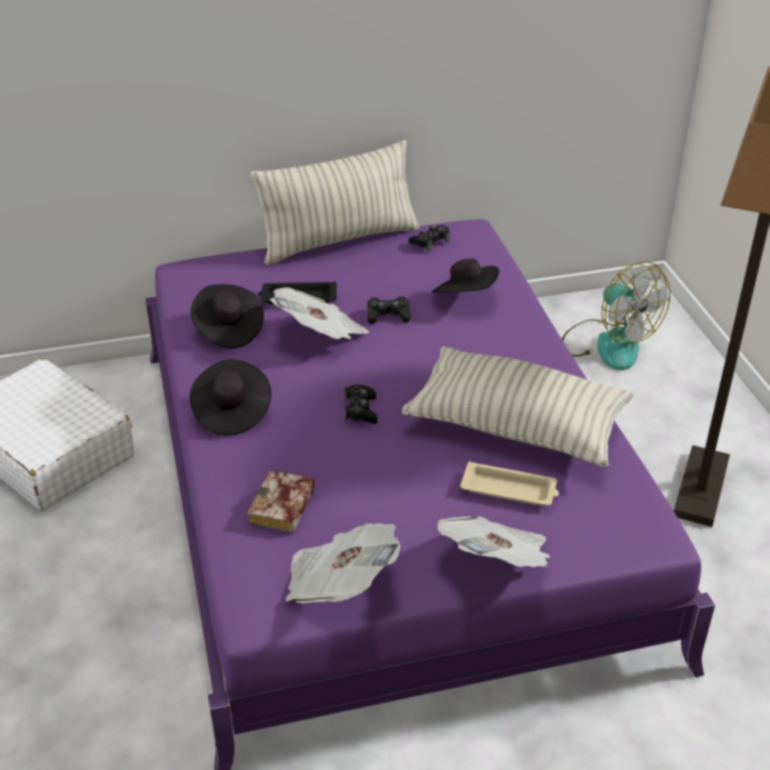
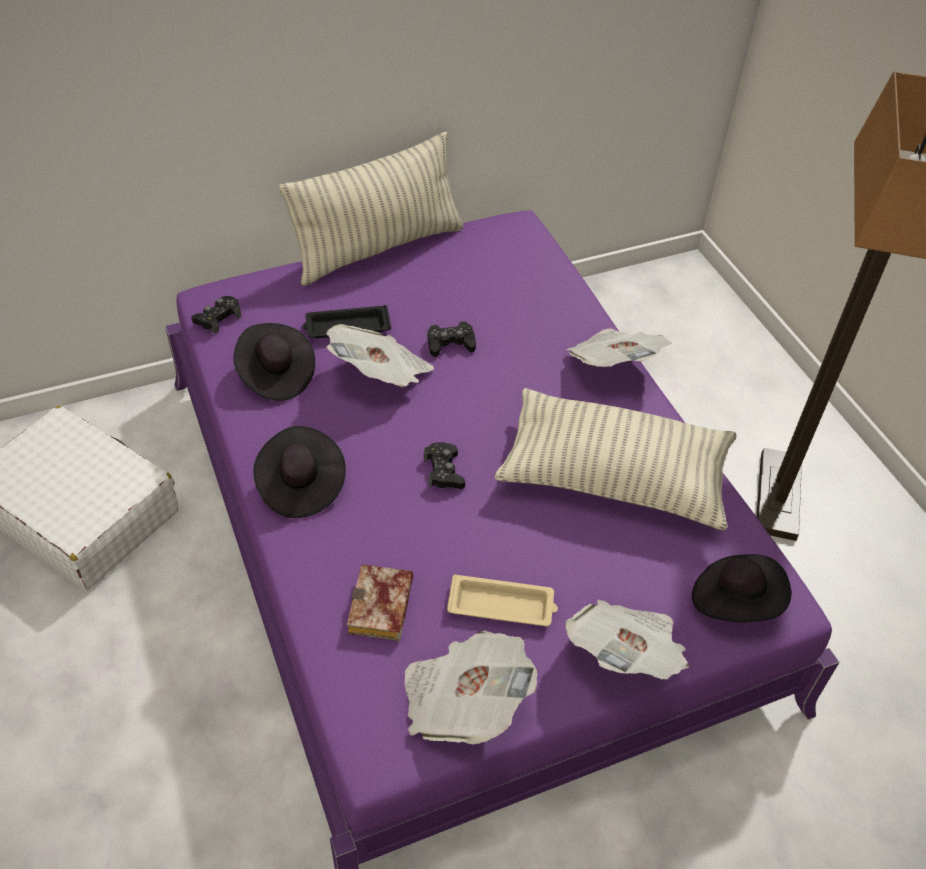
camera: 10 degrees left, 10 degrees up
black game controller [409,225,450,252] -> black game controller moved to [191,296,242,334]
black hat [432,259,499,293] -> black hat moved to [692,554,791,623]
beige tray [460,461,559,506] -> beige tray moved to [447,574,558,626]
fan [562,262,670,370] -> none
none -> newspaper [566,328,672,367]

